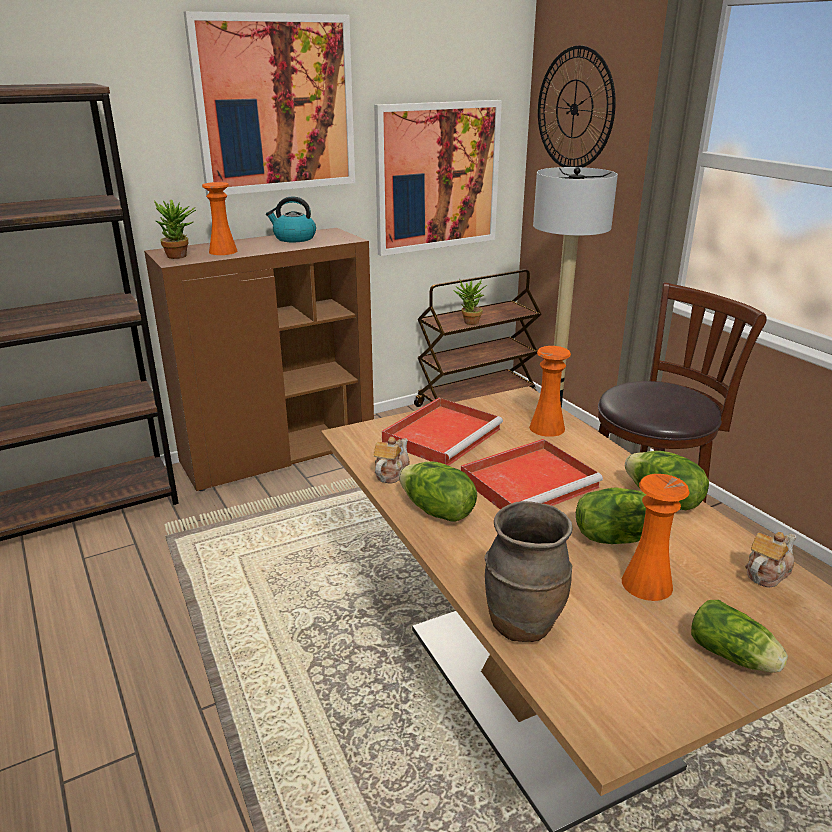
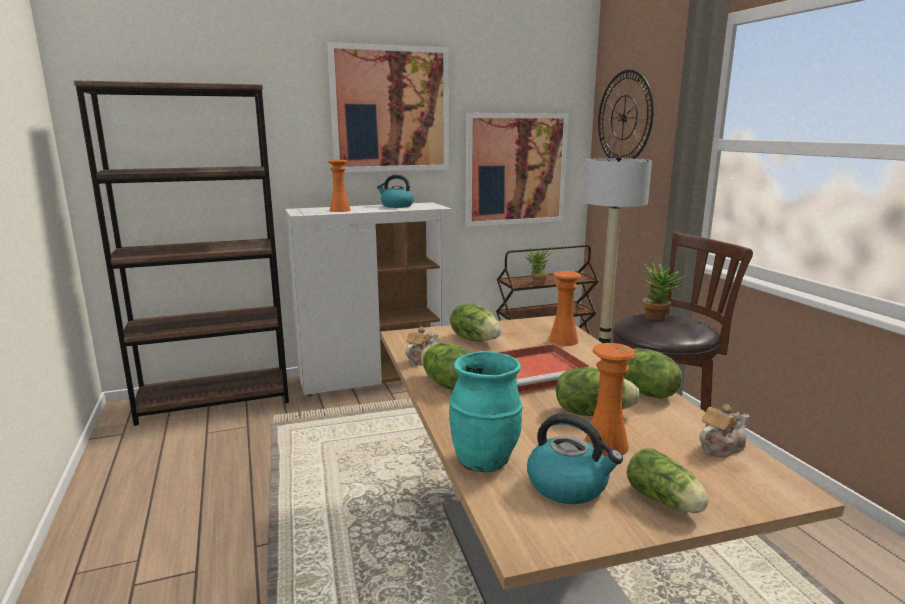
camera: 10 degrees right, 10 degrees down
brown cabinet [144,228,374,491] -> white cabinet [285,202,452,396]
potted plant [154,200,196,259] -> potted plant moved to [643,263,689,321]
red tray [382,398,503,466] -> lettuce [450,304,501,342]
brown vase [484,501,573,642] -> turquoise vase [449,351,523,472]
none -> kettle [527,413,623,504]

